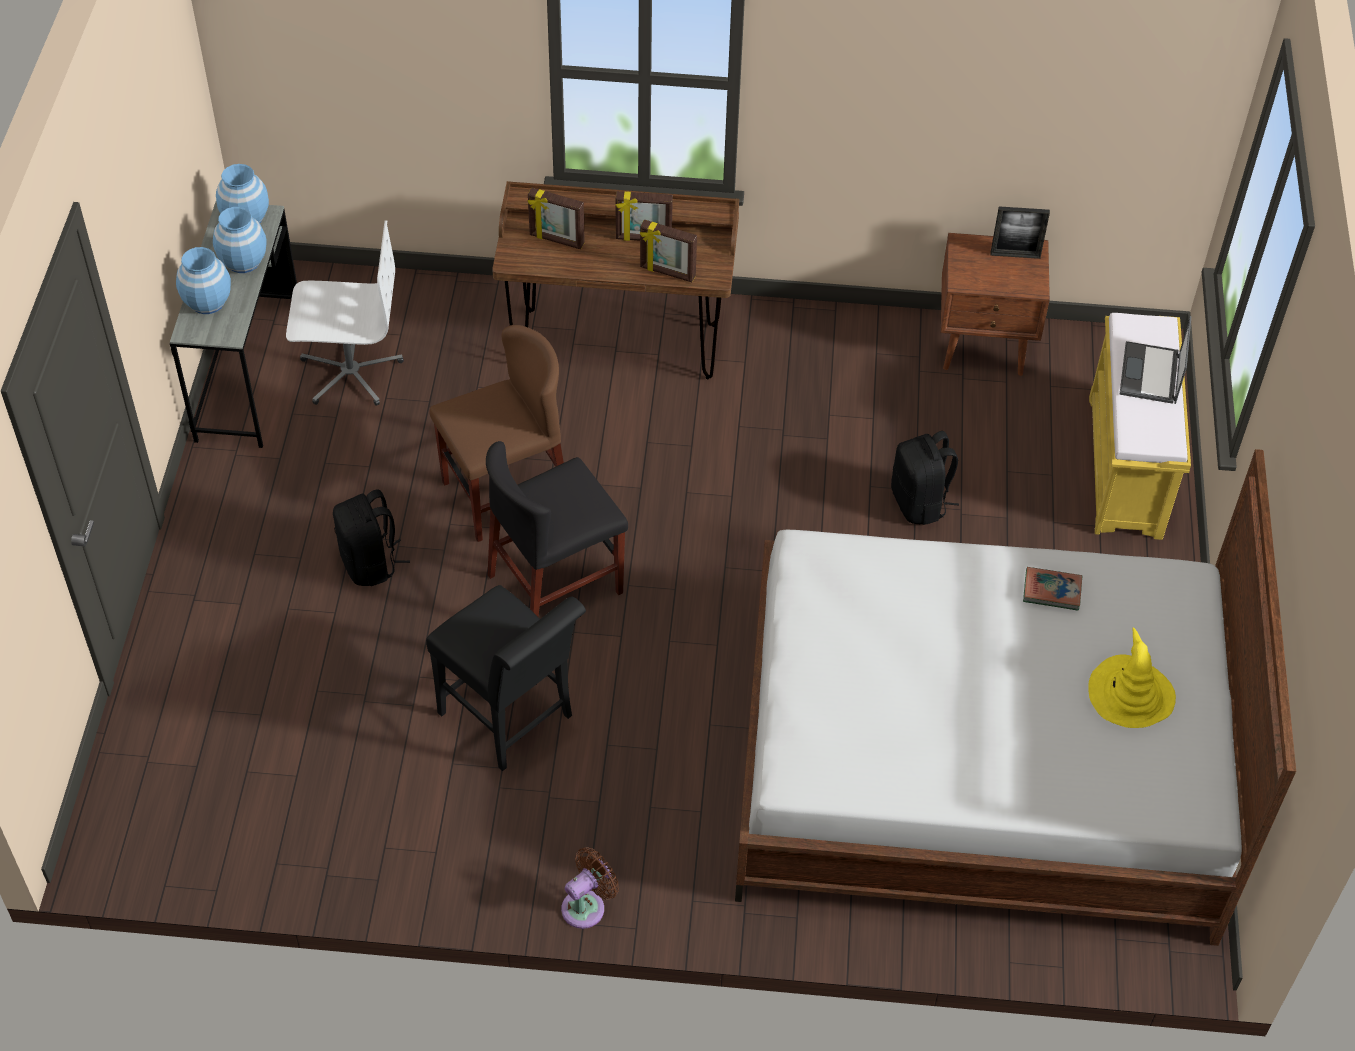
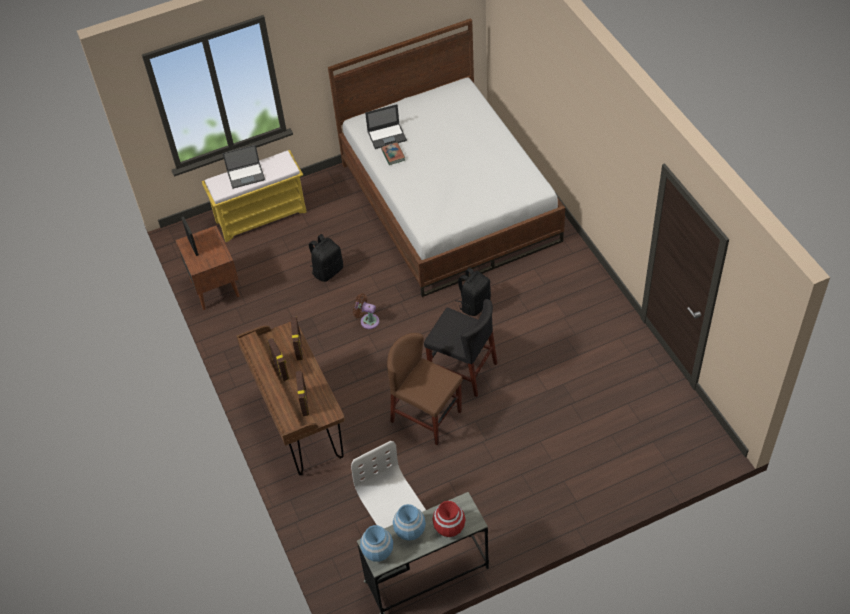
camera: 115 degrees left, 0 degrees up
blue vase [176,247,231,314] -> red vase [433,501,465,537]
black backpack [333,489,410,586] -> black backpack moved to [455,267,491,316]
black chair [426,585,586,771] -> none
brown fan [561,847,619,929] -> brown fan moved to [353,293,379,329]
yellow hat [1088,628,1176,728] -> none
none -> laptop [365,104,407,149]

